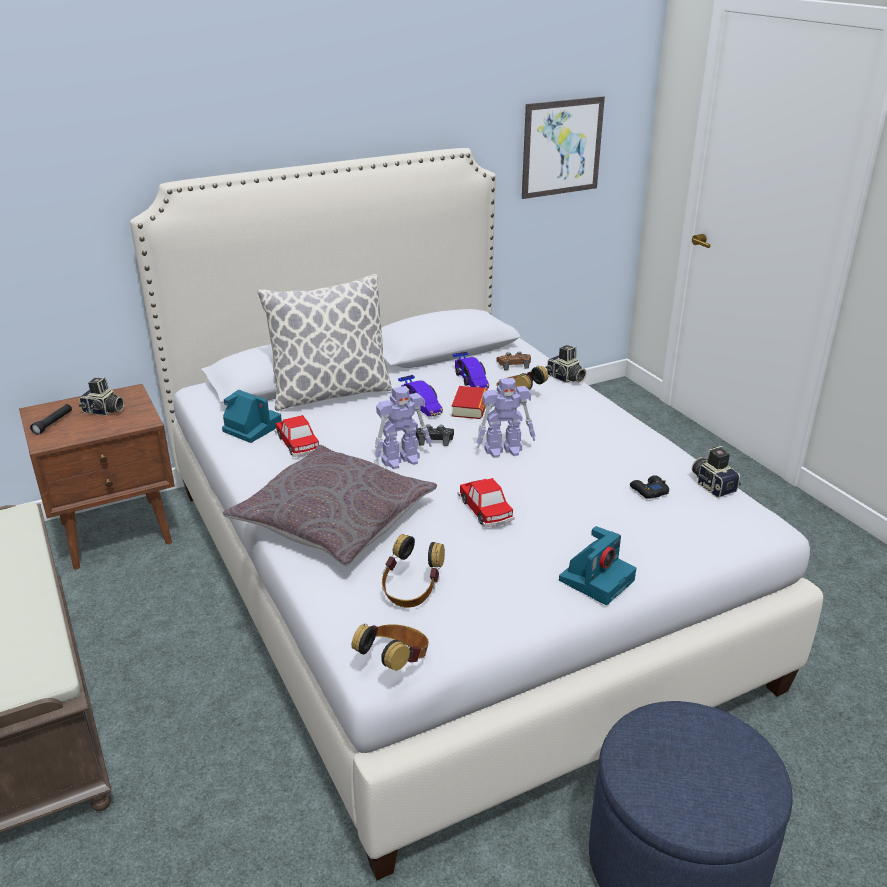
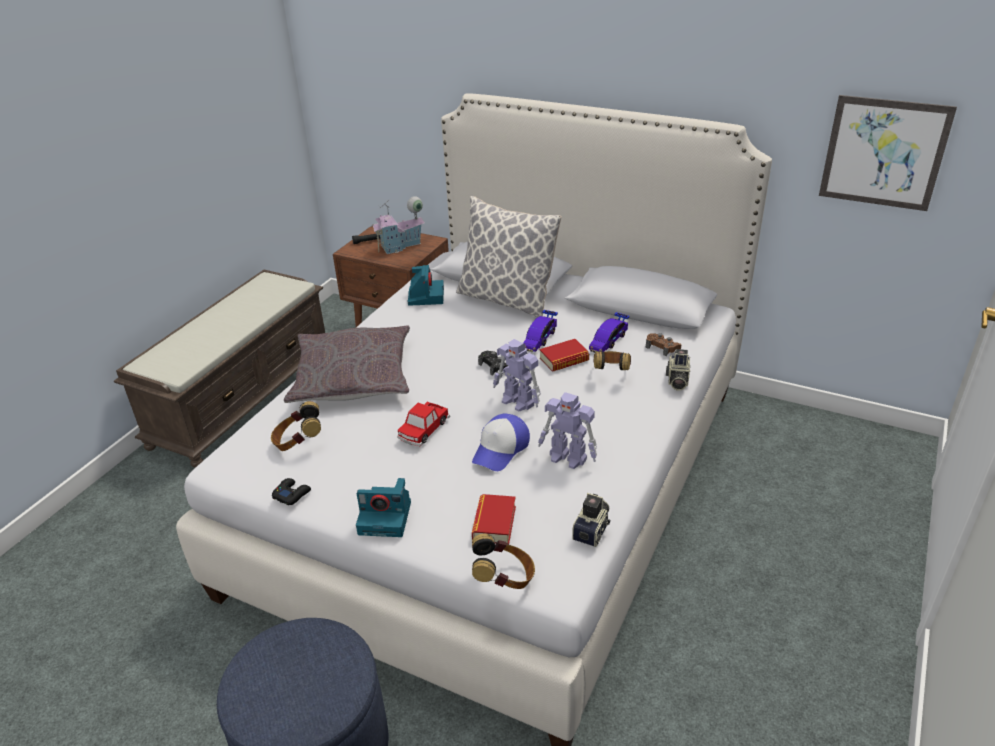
camera: 55 degrees right, 5 degrees up
camera [79,377,124,416] -> toy house [371,196,425,254]
toy car [275,415,319,457] -> none
headphones [352,624,429,671] -> headphones moved to [472,534,535,589]
toy robot [375,386,432,469] -> toy robot moved to [538,392,597,469]
black game controller [630,475,669,499] -> black game controller moved to [272,478,311,505]
none -> cap [472,413,530,471]
none -> book [472,494,516,545]

